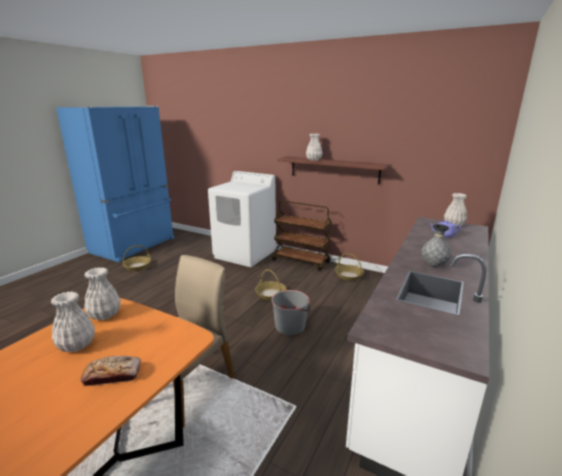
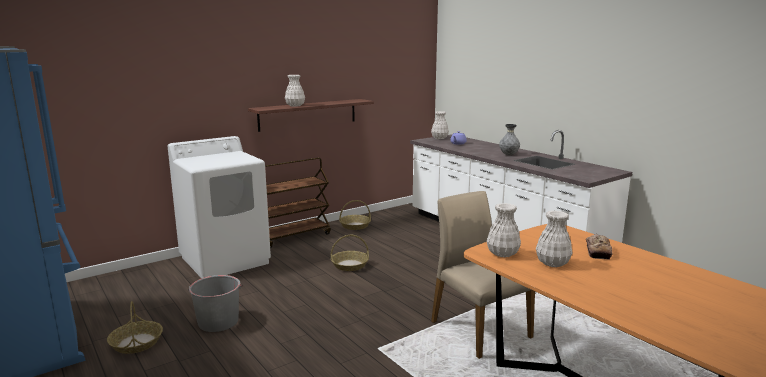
camera: 65 degrees left, 5 degrees down
grey bucket [271,290,310,335] -> grey bucket moved to [188,275,243,332]

